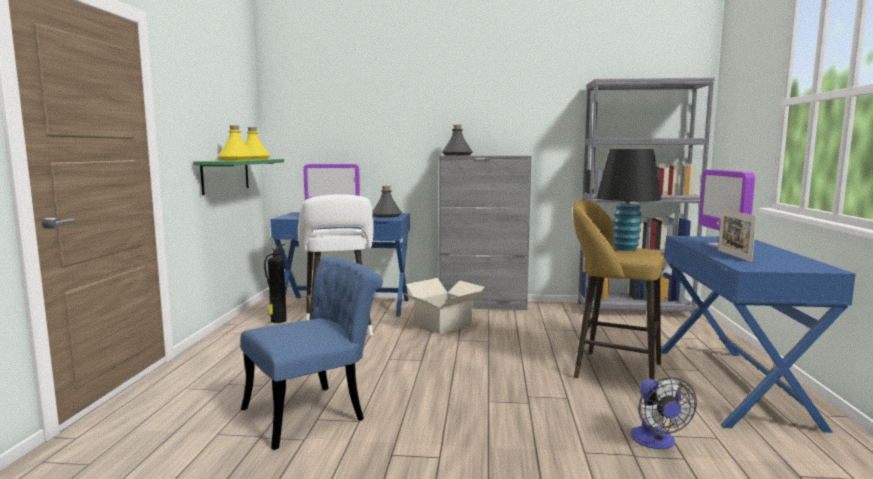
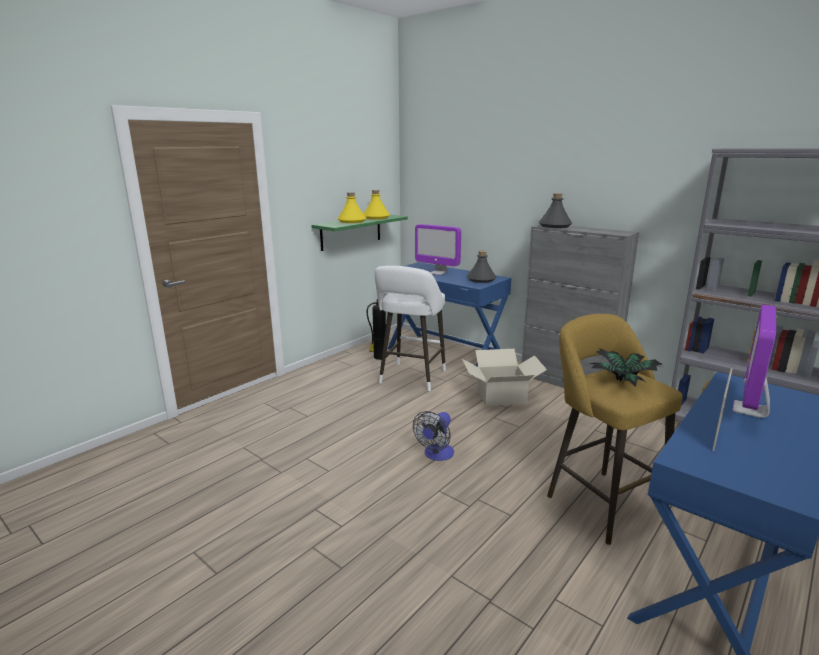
camera: 35 degrees right, 10 degrees up
blue chair [241,256,383,450] -> none
black table lamp [597,149,661,251] -> potted plant [590,349,663,387]
fan [631,377,697,449] -> fan moved to [413,411,454,461]

